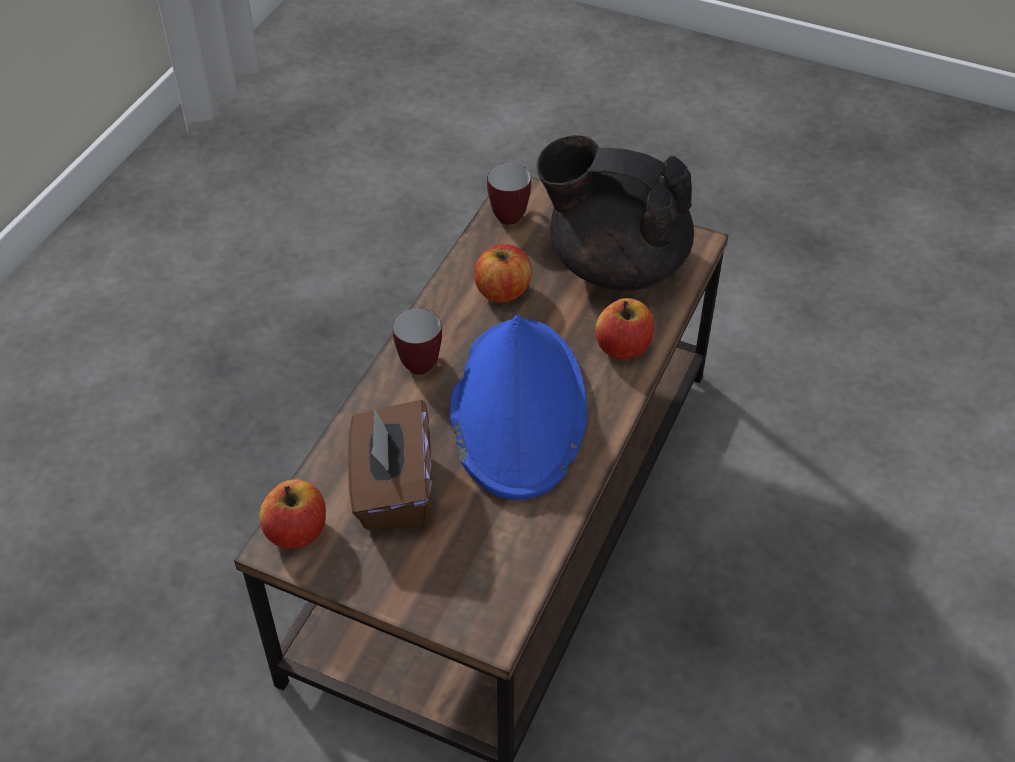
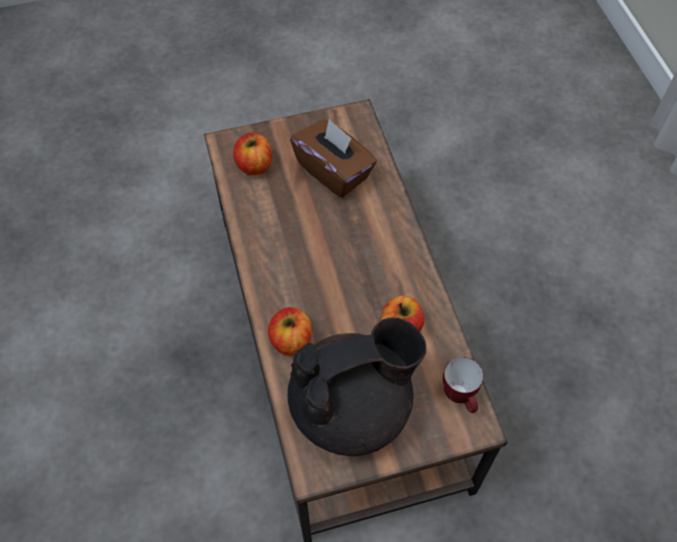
camera: 140 degrees right, 10 degrees up
apple [259,479,326,549] -> apple moved to [233,133,272,175]
mug [392,308,442,375] -> none
blue hat [450,315,587,500] -> none

